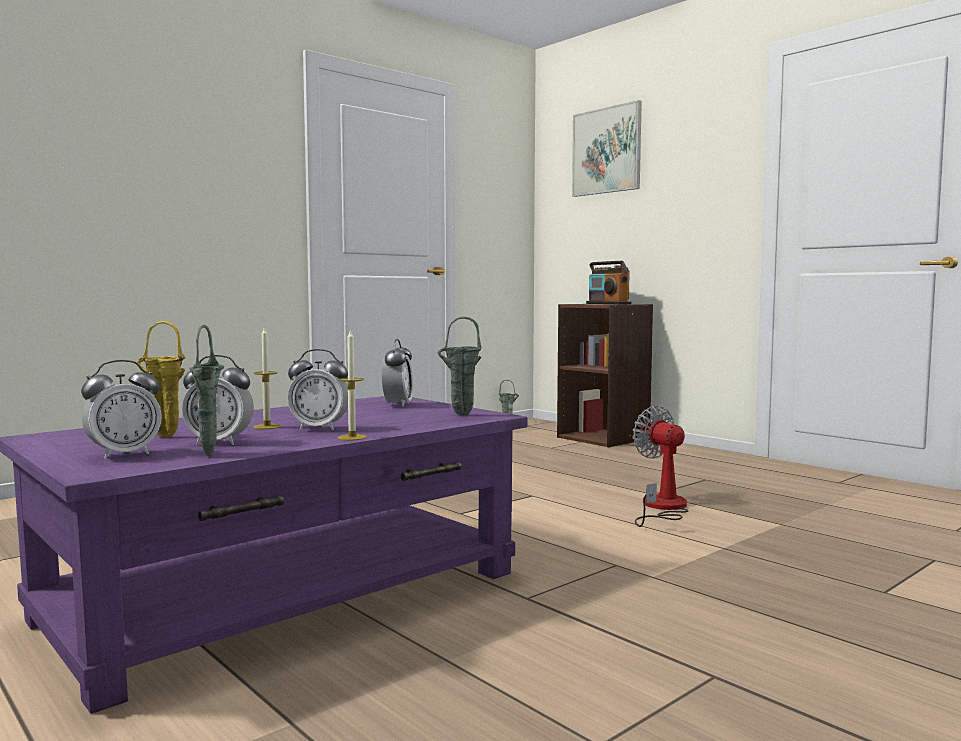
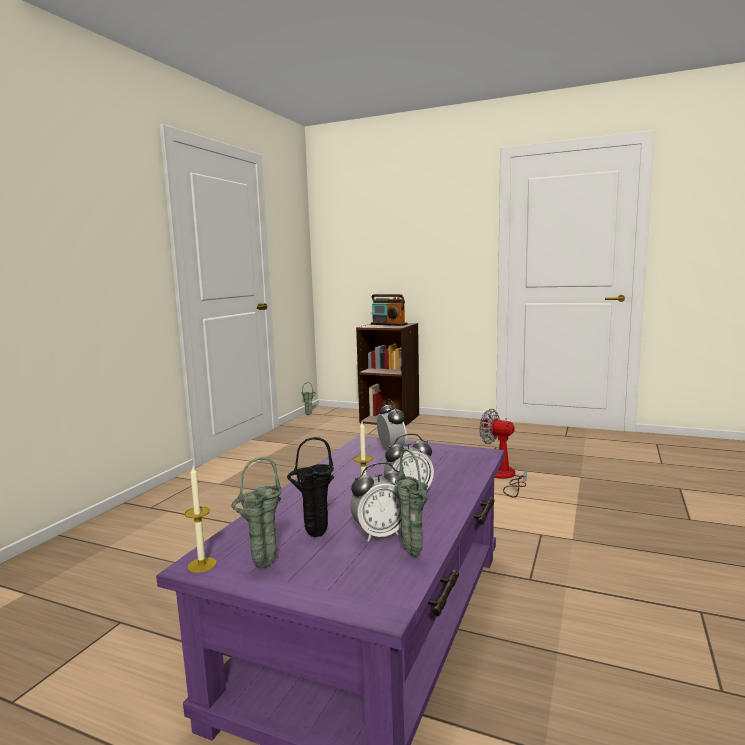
camera: 25 degrees left, 5 degrees up
alarm clock [81,360,162,459] -> none
yellow vase [137,321,186,437] -> black vase [287,437,334,537]
candle [338,329,367,440] -> candle moved to [185,467,217,573]
green vase [437,317,481,415] -> green vase moved to [231,457,282,569]
picture [572,100,642,197] -> none

